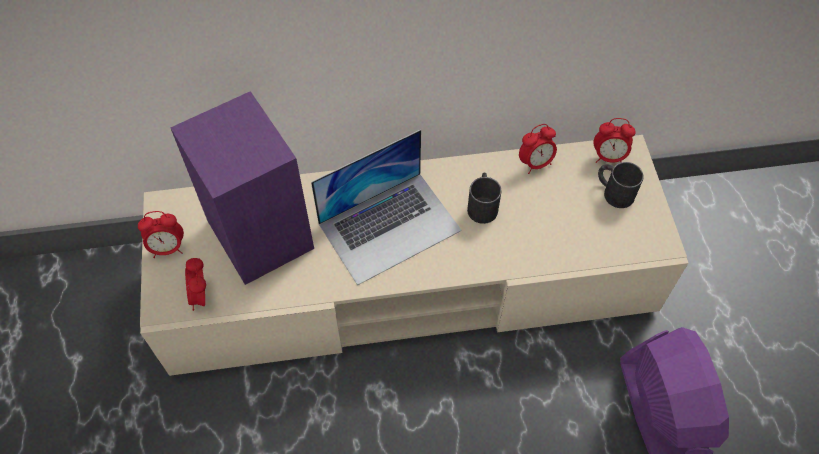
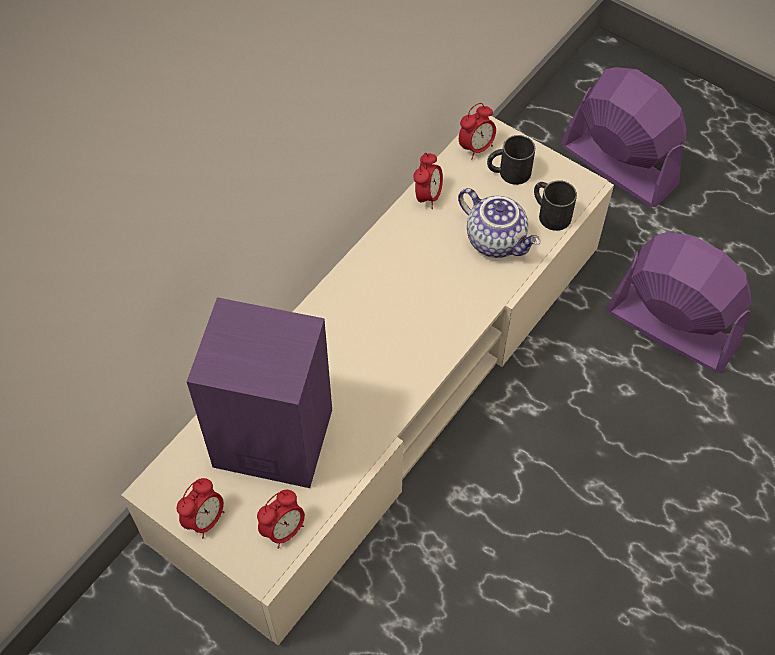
camera: 45 degrees left, 0 degrees up
alarm clock [185,258,206,311] -> alarm clock turned 75 degrees counterclockwise [257,490,305,549]
laptop [311,129,462,285] -> none
black mug [467,173,502,224] -> black mug moved to [534,180,577,231]
none -> teapot [458,188,540,258]
none -> purple fan [561,67,687,207]

